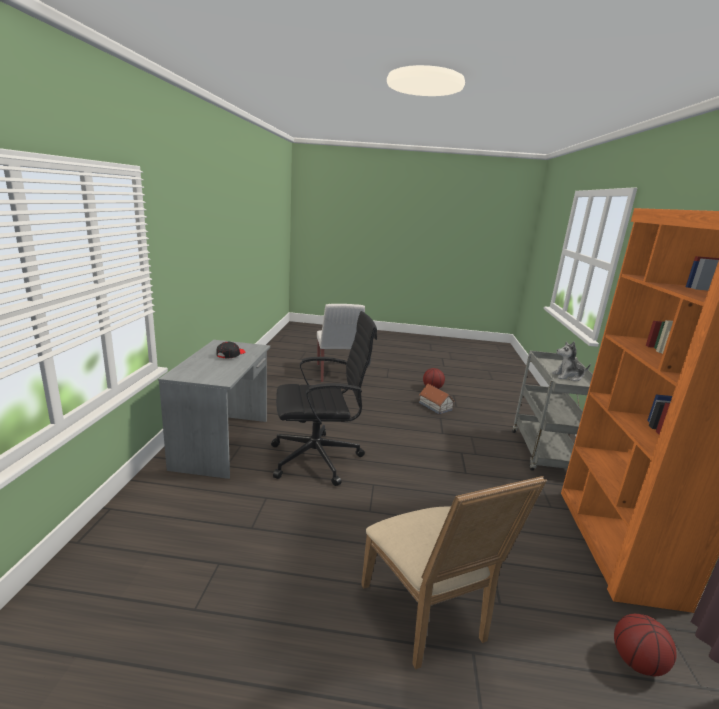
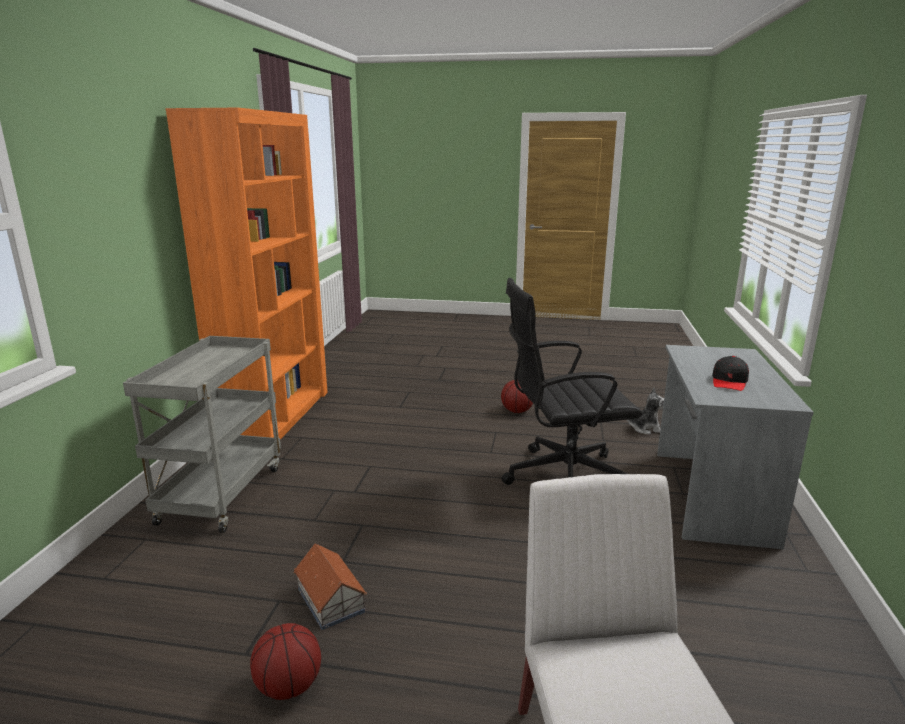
camera: 175 degrees left, 0 degrees up
beige chair [361,476,547,669] -> none
plush toy [552,342,591,381] -> plush toy moved to [626,388,664,435]
basketball [614,614,677,676] -> basketball moved to [501,379,533,413]

